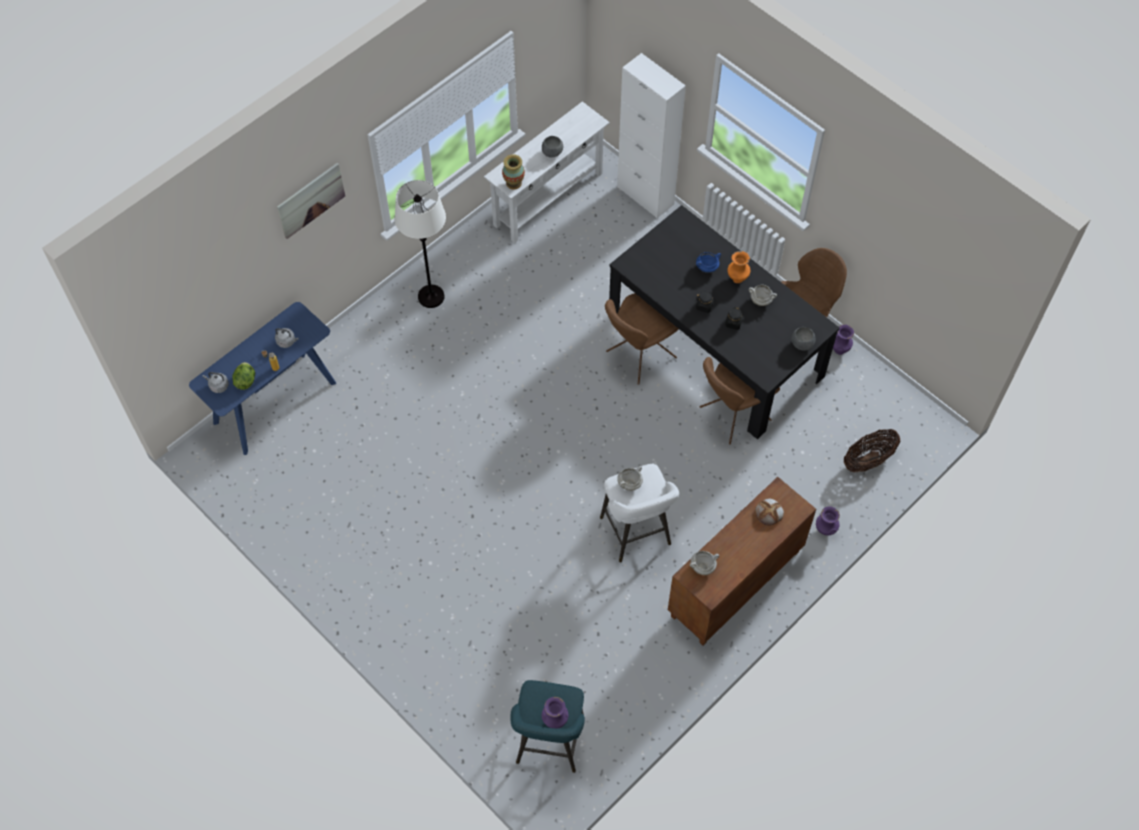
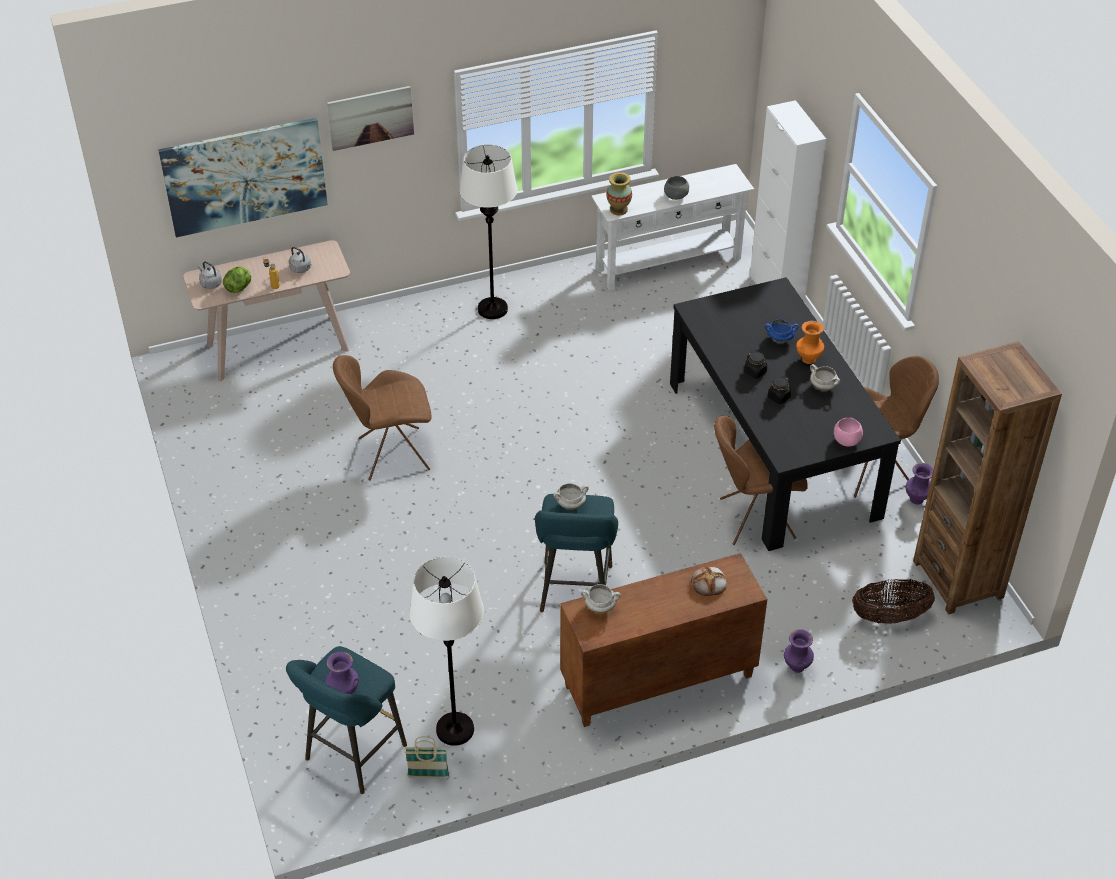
camera: 25 degrees right, 15 degrees down
blue console table [189,302,336,455] -> beige console table [183,240,350,382]
white stool [600,464,679,562] -> turquoise stool [535,494,618,612]
brown chair [605,293,679,385] -> brown chair moved to [333,355,431,481]
grey bowl [792,327,815,351] -> pink bowl [834,418,863,447]
none -> picture [158,118,328,237]
none -> basket [405,736,449,779]
none -> white floor lamp [410,557,484,746]
none -> brown bookcase [913,341,1062,614]

